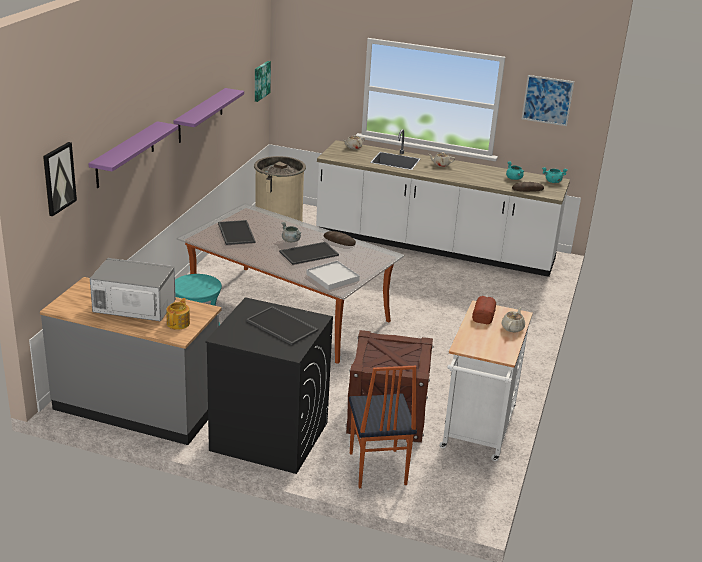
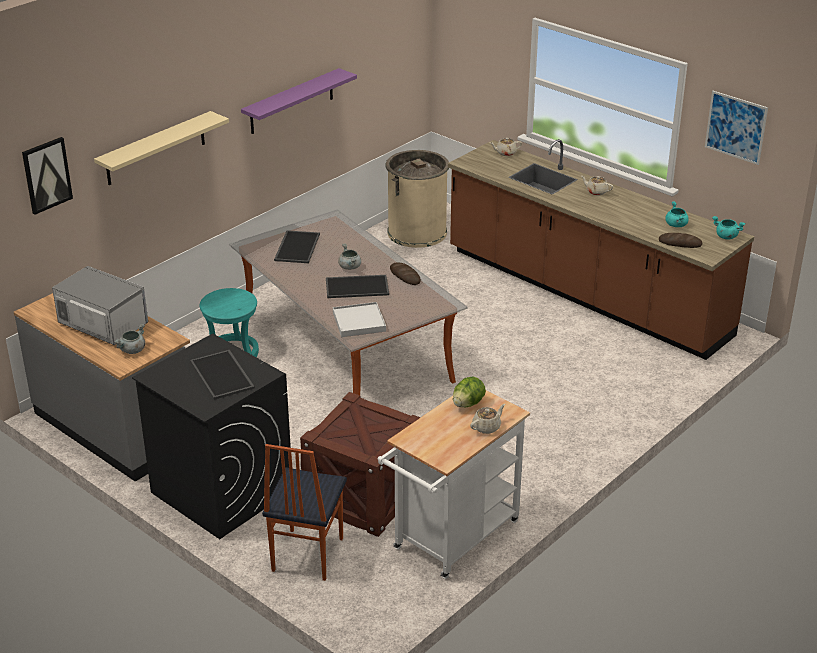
camera: 25 degrees right, 5 degrees up
purple shelf [88,121,179,188] -> beige shelf [94,111,229,185]
teapot [166,298,190,330] -> grey cooking pot [114,323,145,354]
picture [255,61,271,102] -> none
white counter [316,129,570,277] -> brown counter [448,139,754,360]
bread [472,296,496,324] -> lettuce [453,376,486,407]

